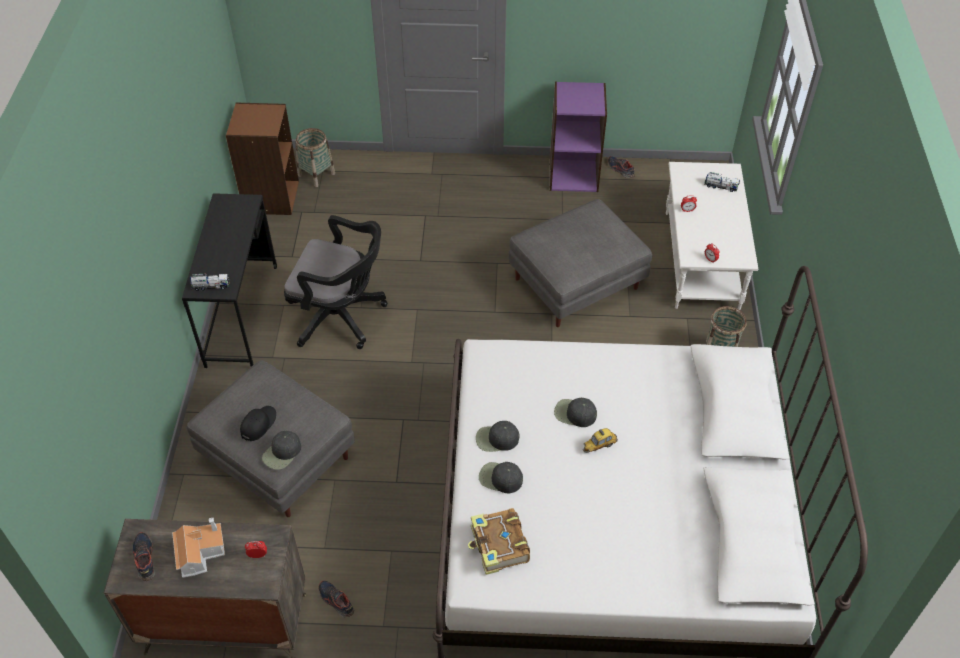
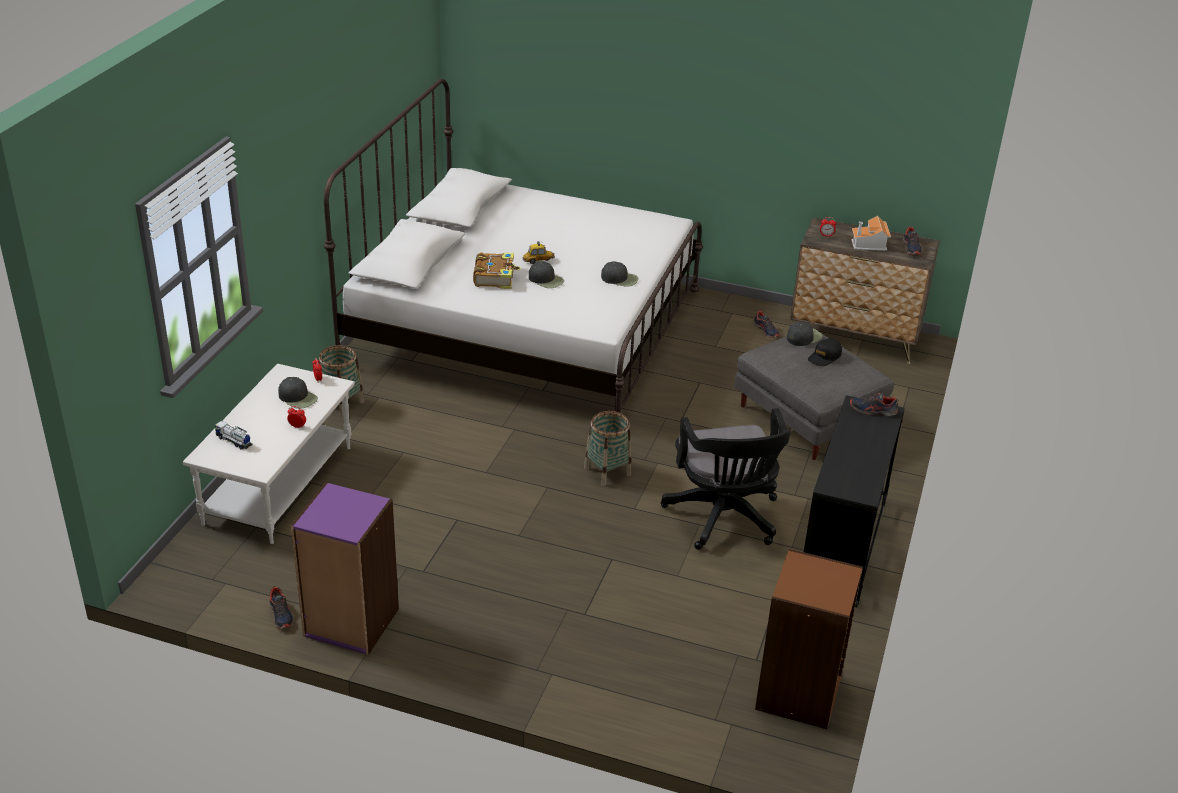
camera: 165 degrees left, 15 degrees down
toy truck [190,273,229,291] -> shoe [850,393,899,416]
black office chair [284,215,388,349] -> black office chair turned 135 degrees counterclockwise [660,408,791,550]
basket [295,128,335,187] -> basket moved to [584,411,631,486]
book [468,508,530,575] -> book moved to [473,252,521,289]
black cap [479,462,523,493] -> black cap moved to [278,377,318,409]
grey ottoman [509,199,652,327] -> none

